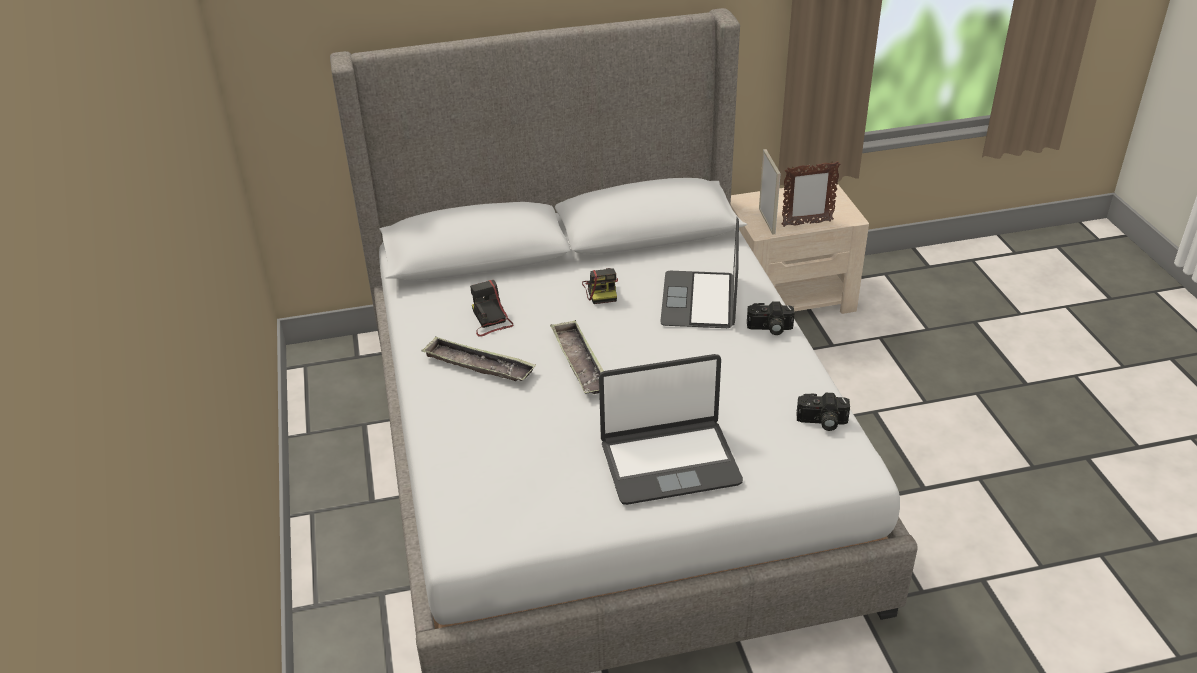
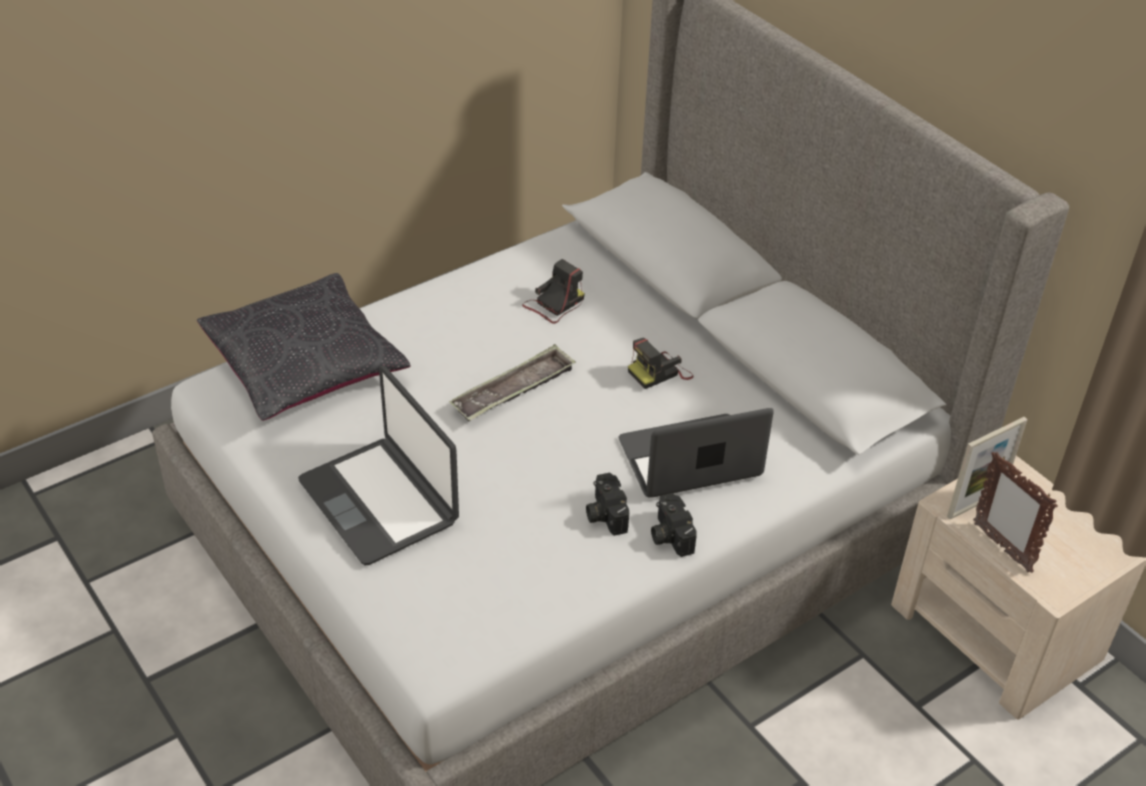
camera: 65 degrees right, 5 degrees up
tray [421,337,536,381] -> none
camera [797,393,850,431] -> camera moved to [586,473,629,536]
none -> black pillow [197,273,411,421]

